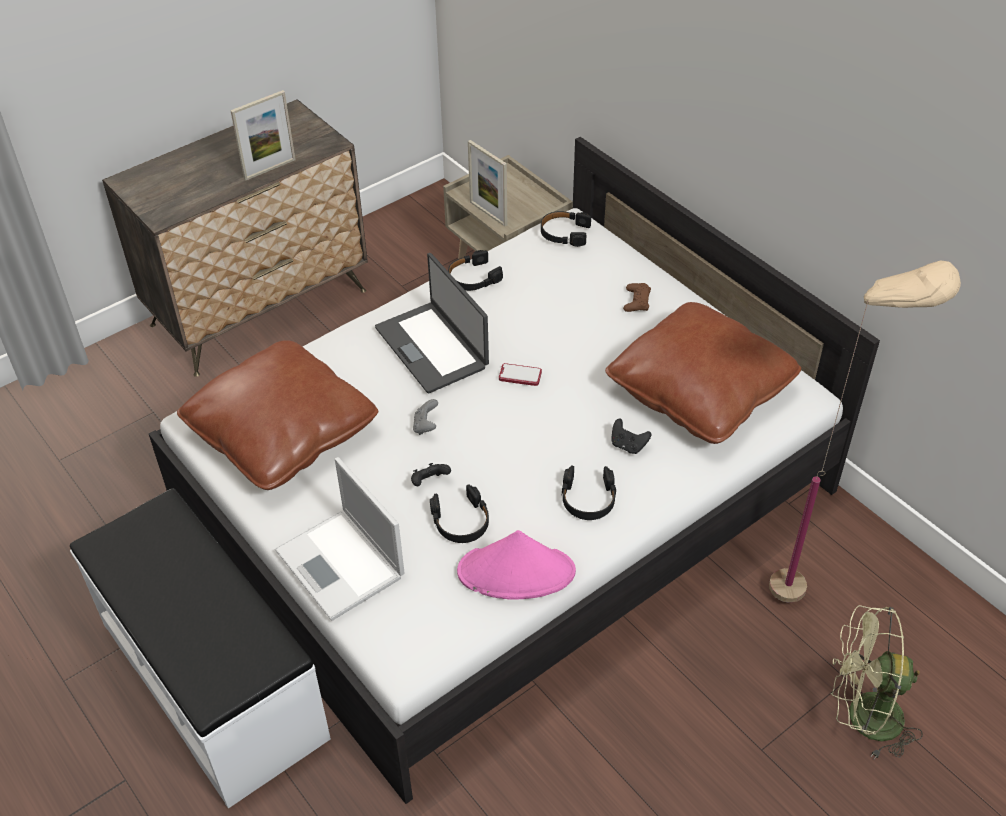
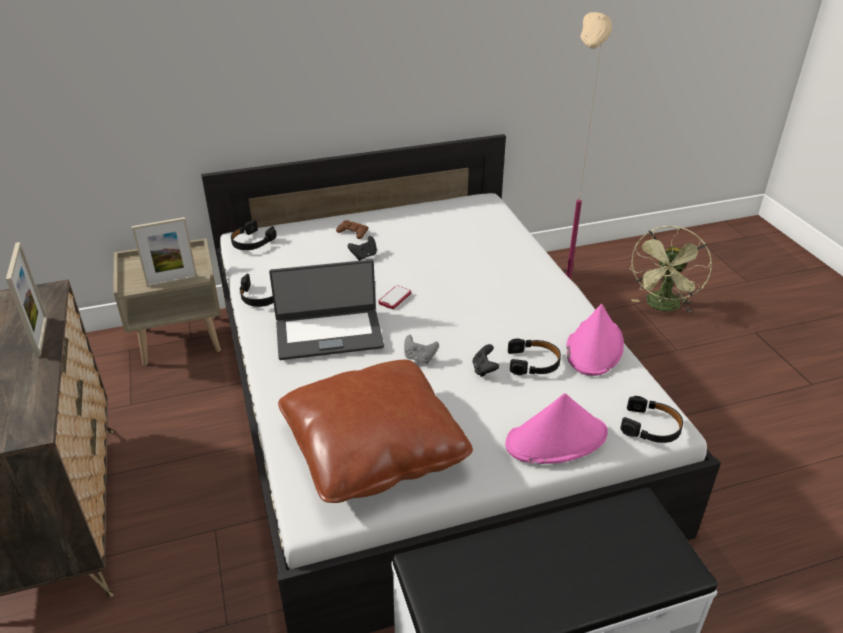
camera: 70 degrees left, 10 degrees down
laptop [275,457,405,621] -> pink hat [505,393,608,464]
black headphones [561,465,616,520] -> black headphones moved to [620,396,683,443]
brown pillow [605,302,801,444] -> none
black game controller [611,418,651,454] -> black game controller moved to [348,236,377,261]

